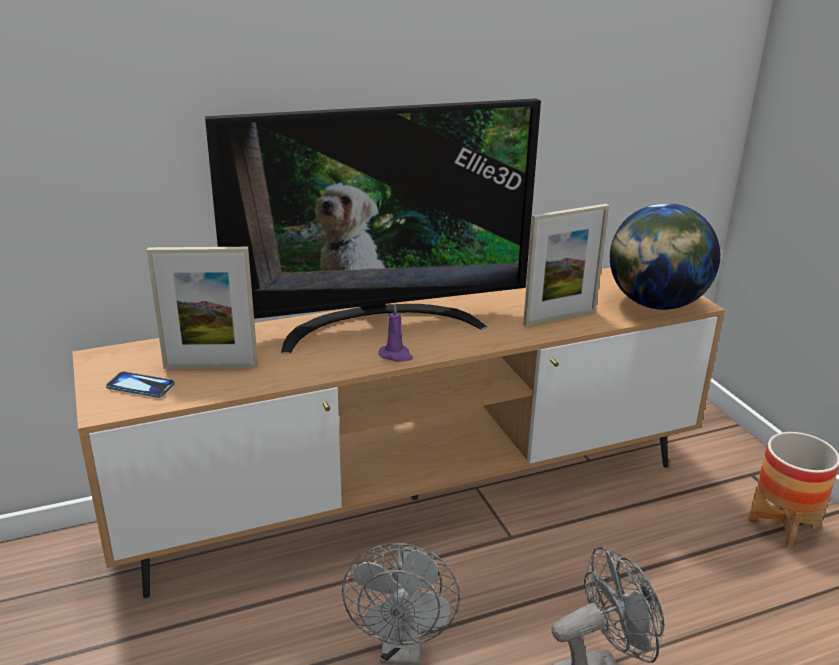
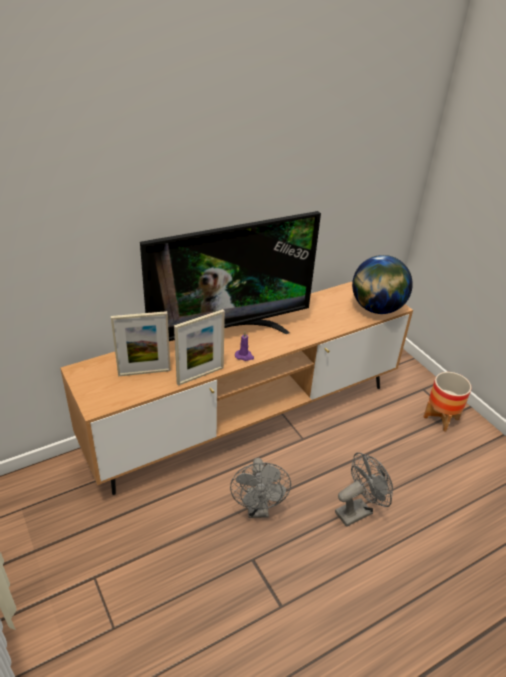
camera: 10 degrees left, 10 degrees up
phone [106,372,175,398] -> none
picture frame [523,204,609,327] -> picture frame moved to [174,309,225,386]

